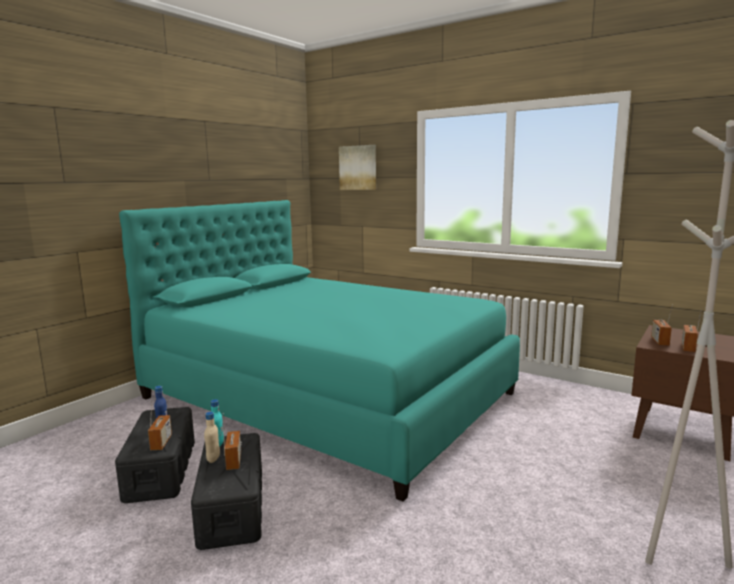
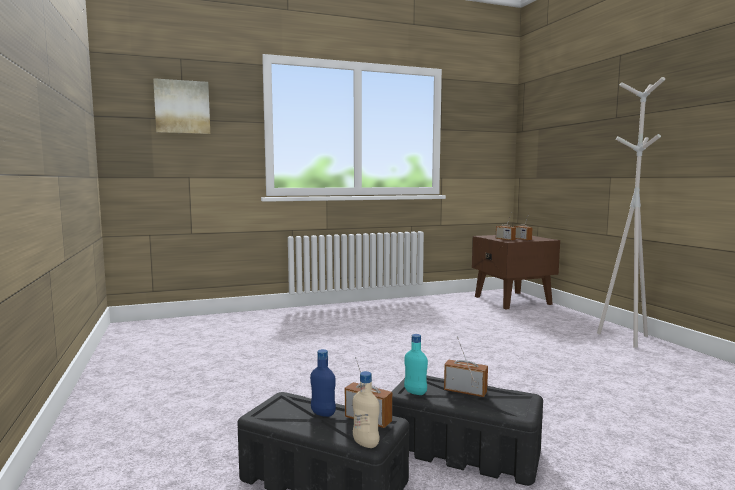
camera: 55 degrees left, 5 degrees down
turquoise bed [119,200,520,502] -> none
beige bottle [204,412,220,463] -> beige bottle moved to [353,371,380,448]

